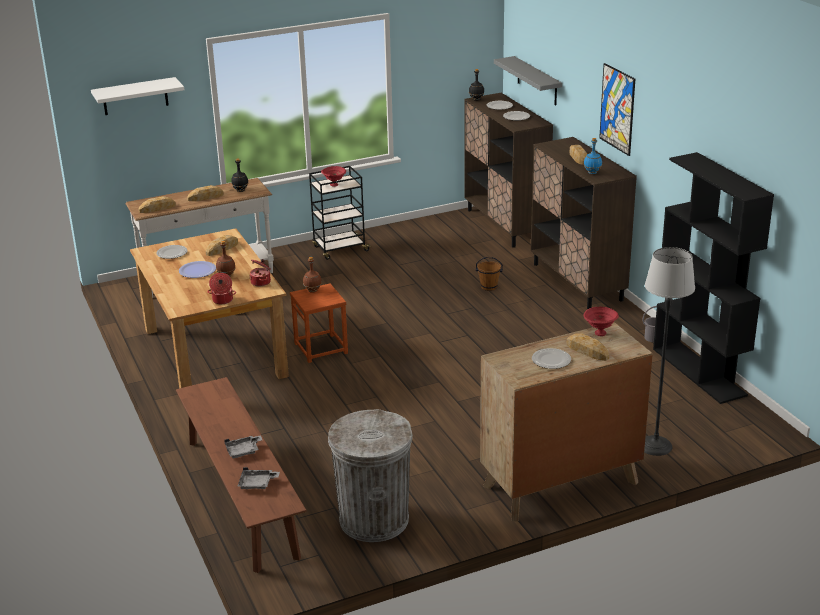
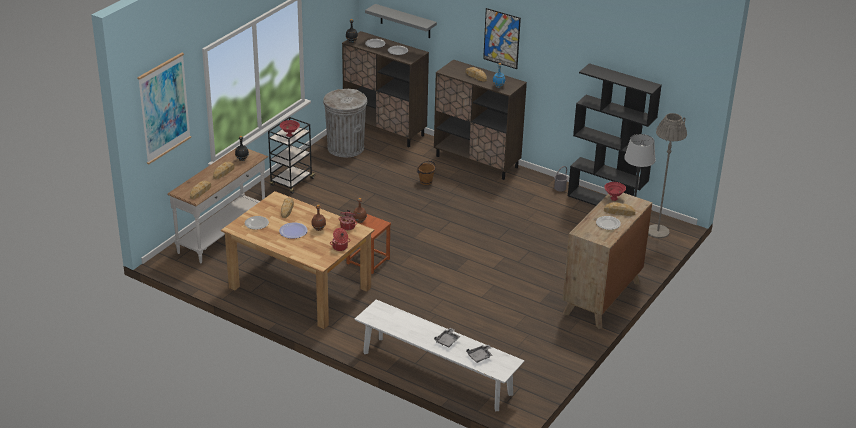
camera: 35 degrees left, 5 degrees up
white shelf [91,77,184,115] -> picture [137,53,191,164]
brown bench [176,377,306,573] -> white bench [355,299,525,411]
grey trash can [328,409,413,542] -> grey trash can moved to [323,89,367,157]
none -> grey floor lamp [648,113,687,238]

